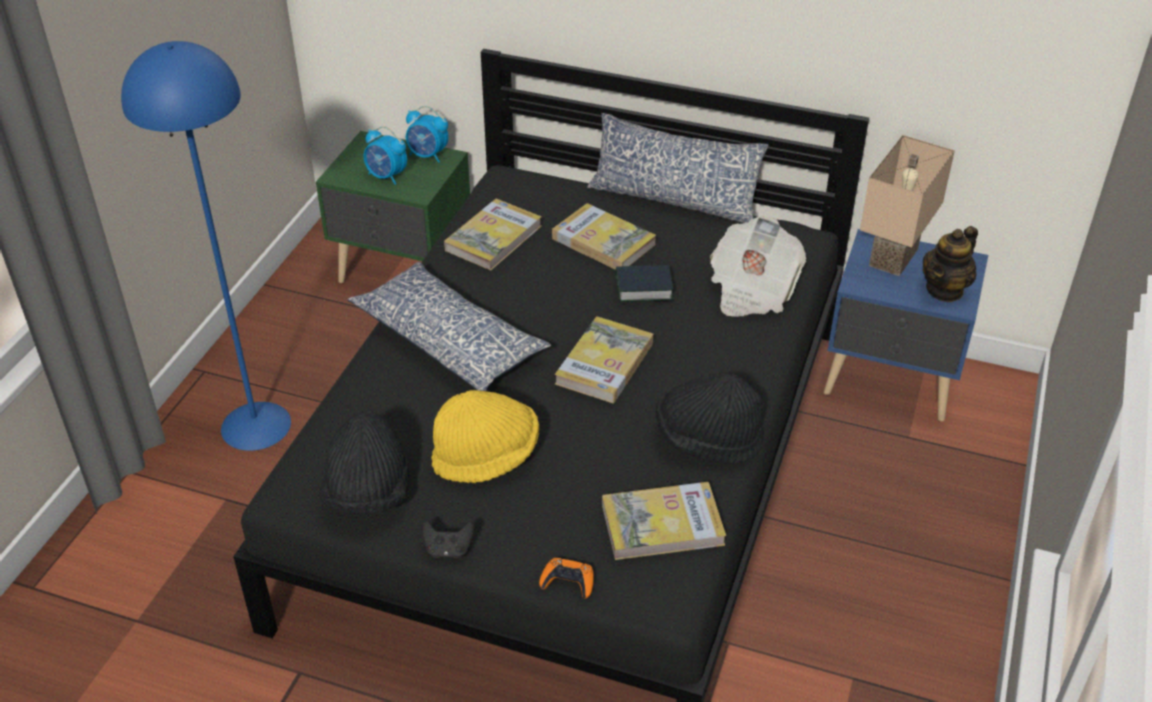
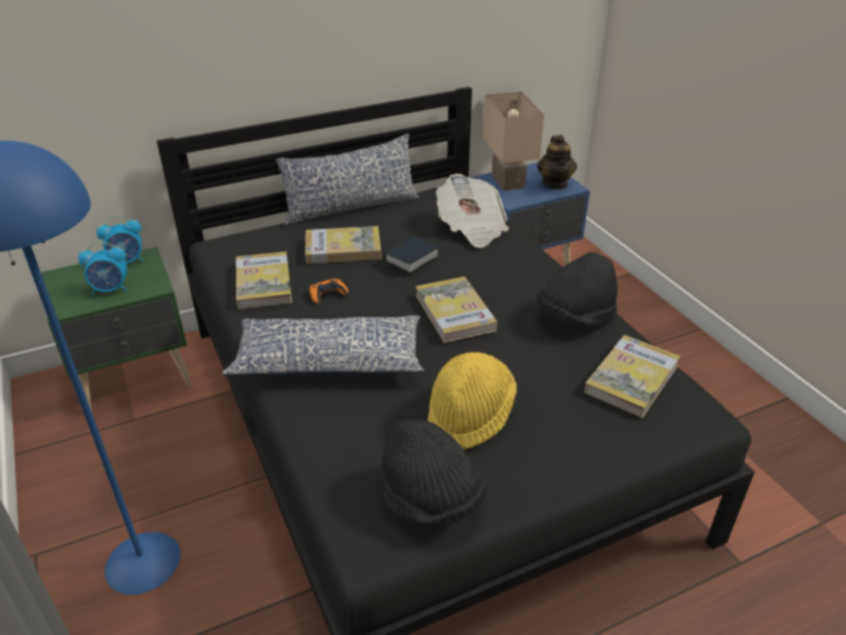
camera: 45 degrees left, 5 degrees down
black game controller [422,520,475,558] -> none
orange game controller [539,558,594,599] -> orange game controller moved to [310,278,349,304]

